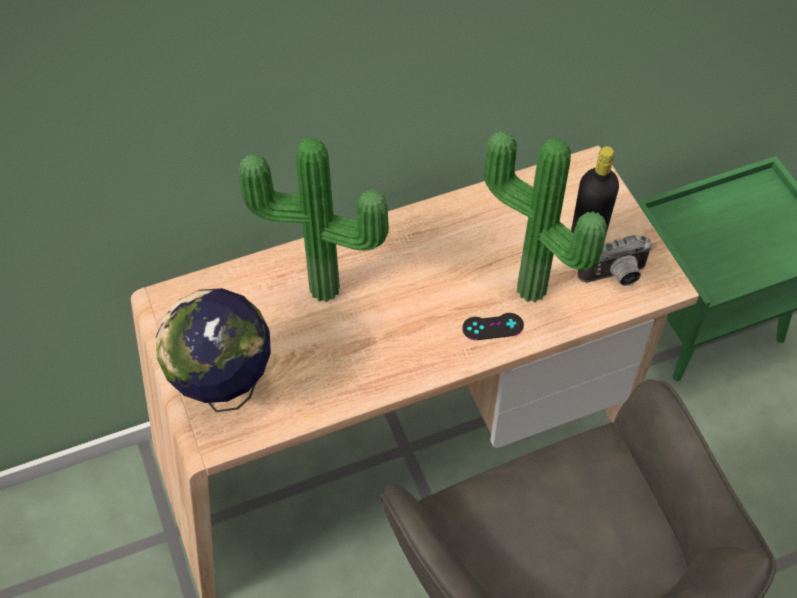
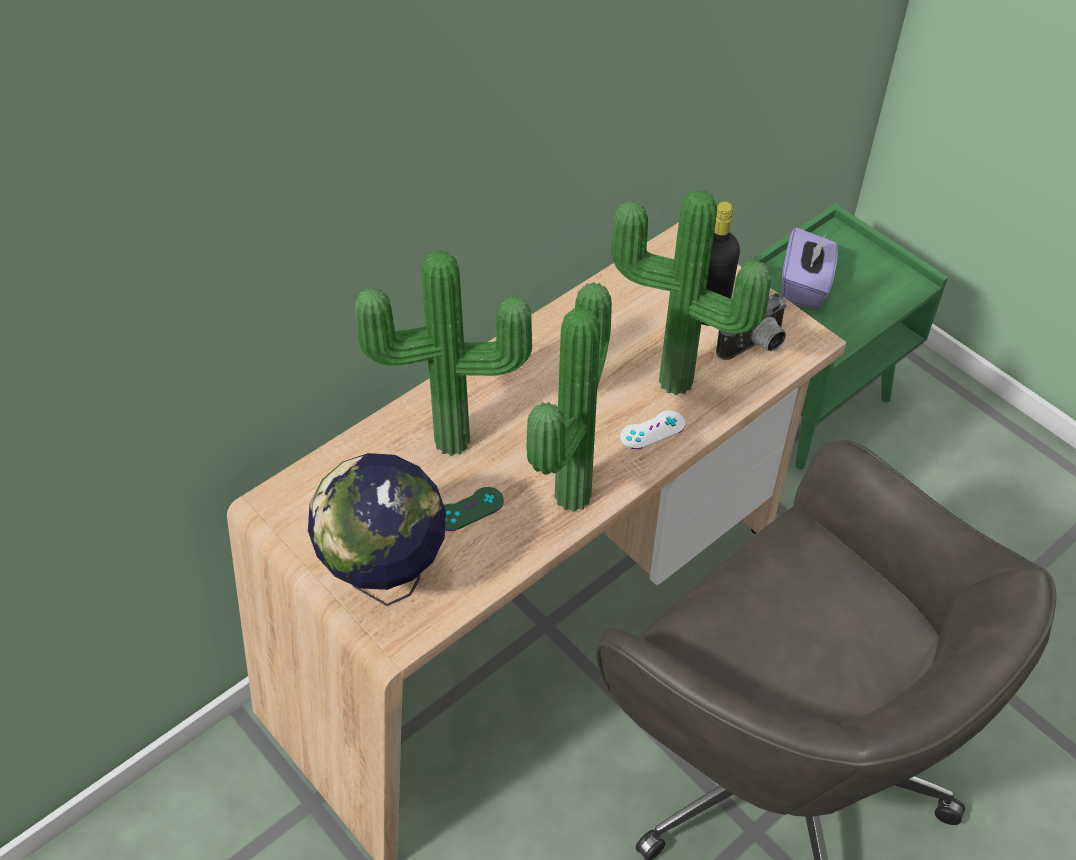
camera: 20 degrees left, 5 degrees down
black game controller [462,313,524,340] -> white game controller [620,411,685,450]
none -> green game controller [444,487,504,531]
none -> potted plant [526,282,612,512]
none -> purple tissue box [781,227,838,308]

